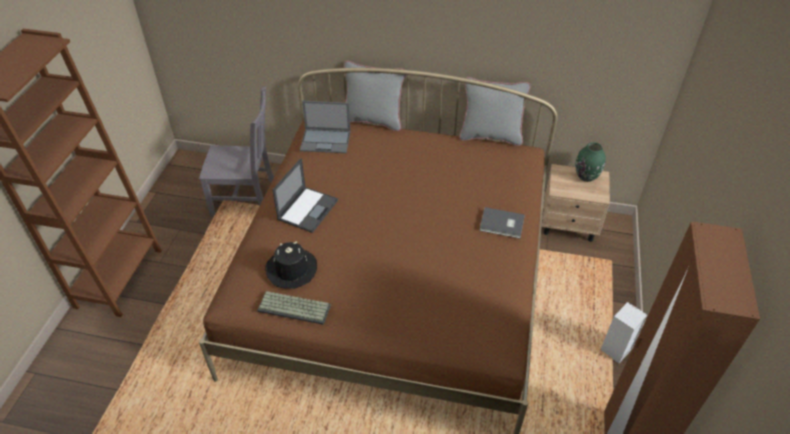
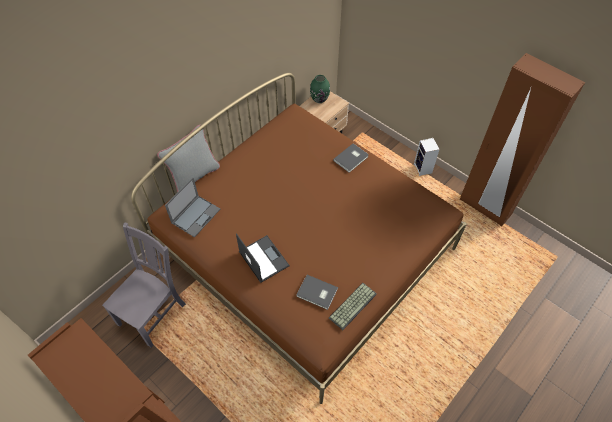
camera: 60 degrees left, 10 degrees up
black hat [266,242,317,289] -> grey book [296,275,338,310]
grey pillow [459,77,530,146] -> none

